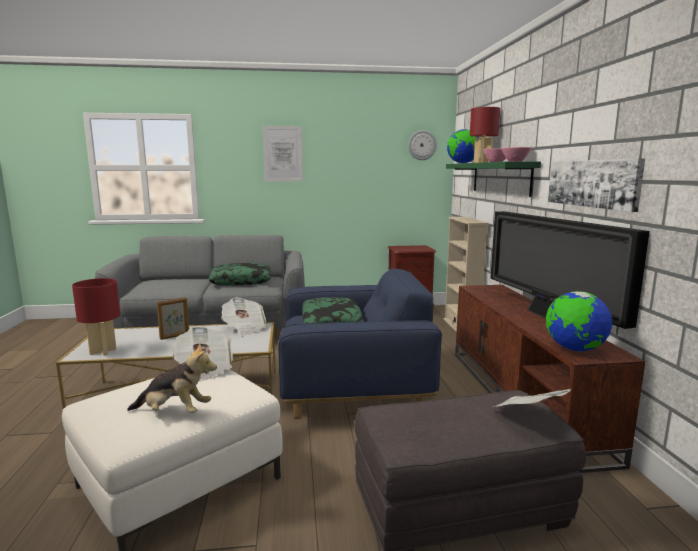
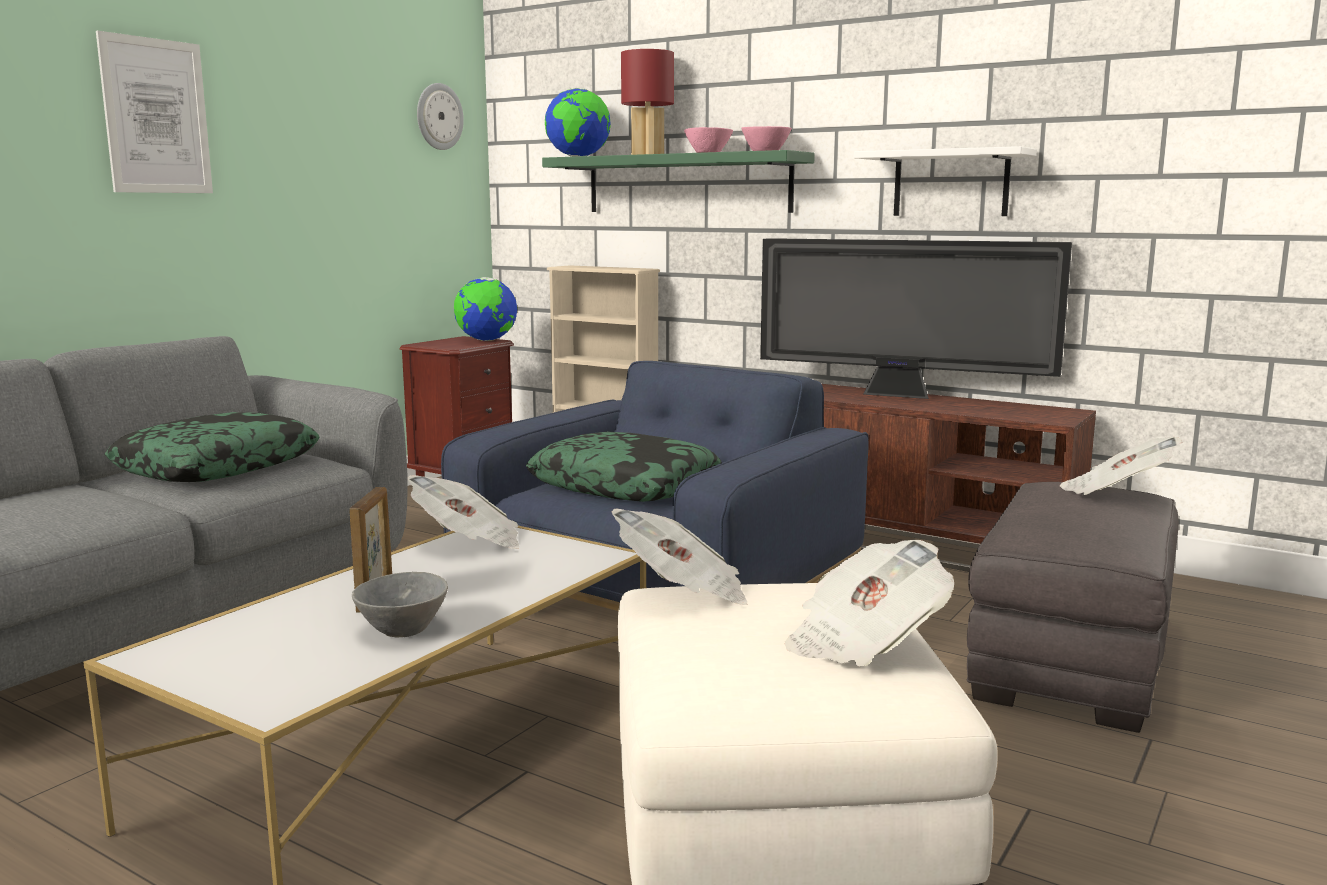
camera: 50 degrees left, 0 degrees up
red table lamp [72,278,120,356] -> none
plush toy [127,342,217,413] -> newspaper [784,540,954,666]
globe [546,291,612,352] -> globe moved to [454,277,517,341]
picture [548,158,645,212] -> white shelf [854,146,1037,216]
none -> grey bowl [352,572,448,638]

